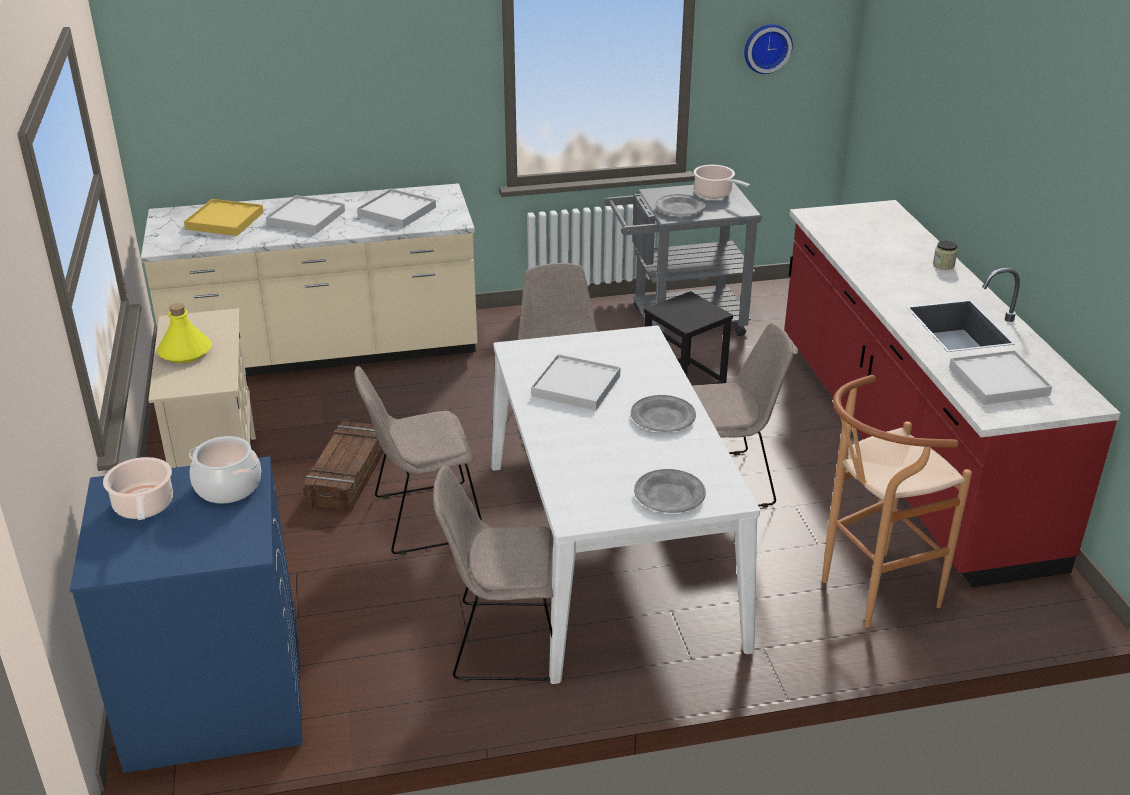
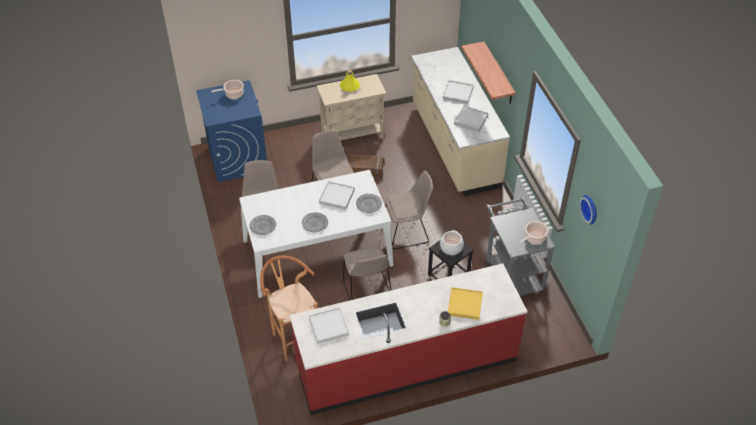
camera: 85 degrees right, 15 degrees up
yellow tray [184,199,264,236] -> yellow tray moved to [448,287,483,320]
cooking pot [189,436,261,504] -> cooking pot moved to [440,230,464,255]
grey plate [655,194,705,216] -> grey plate moved to [356,194,382,213]
none -> shelf [461,42,516,104]

